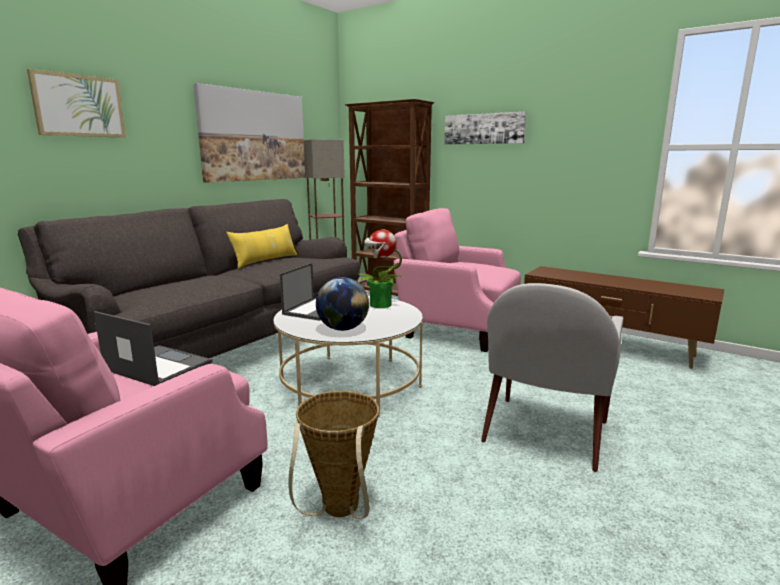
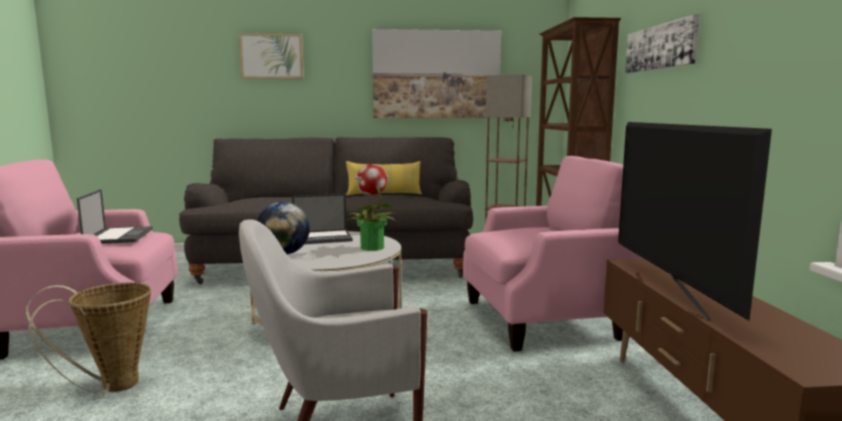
camera: 50 degrees right, 5 degrees down
pink armchair [393,208,521,352] -> pink armchair turned 90 degrees clockwise [463,156,644,351]
none -> television [618,122,772,322]

